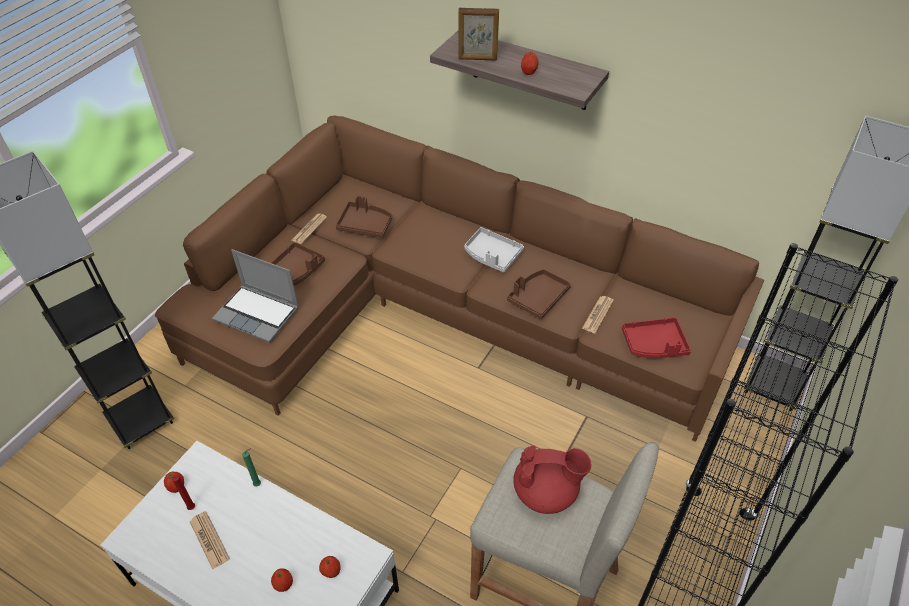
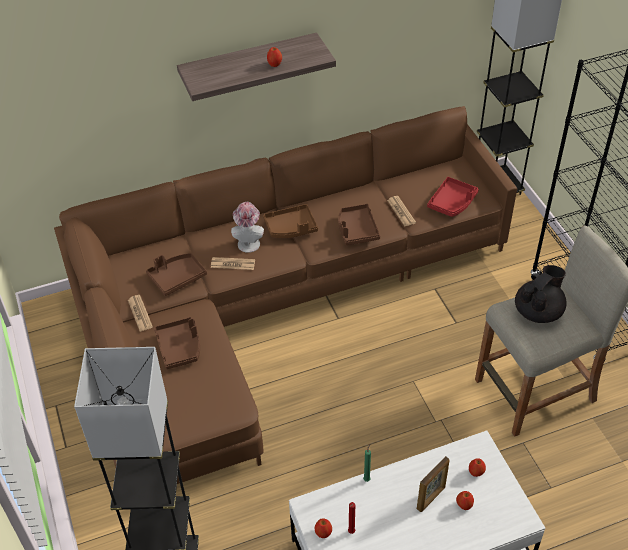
camera: 50 degrees left, 0 degrees up
newspaper [190,511,230,569] -> newspaper moved to [211,257,255,270]
laptop [212,249,299,343] -> none
picture frame [458,8,499,61] -> picture frame moved to [417,456,450,512]
grey tray [464,227,524,273] -> brown tray [263,204,318,238]
red teapot [513,445,591,514] -> black teapot [515,265,567,323]
none -> hat [231,202,264,253]

